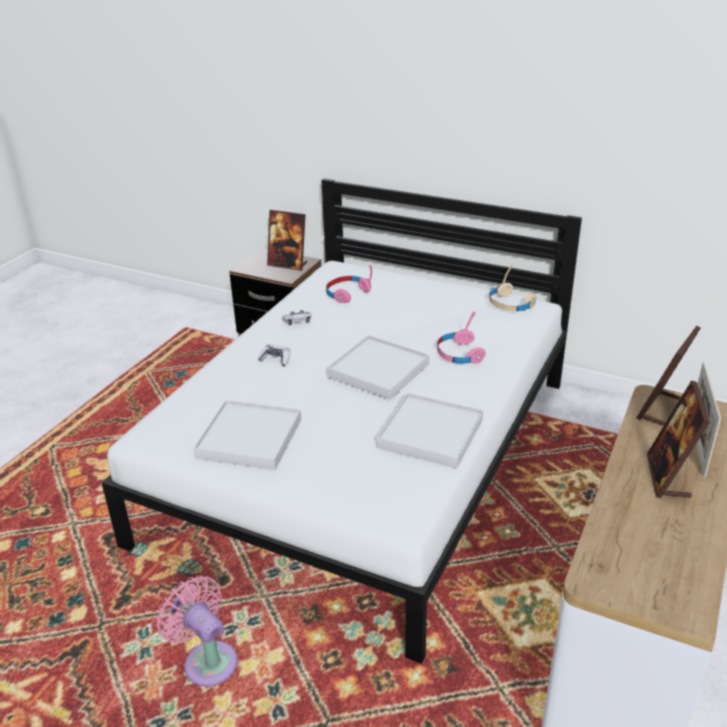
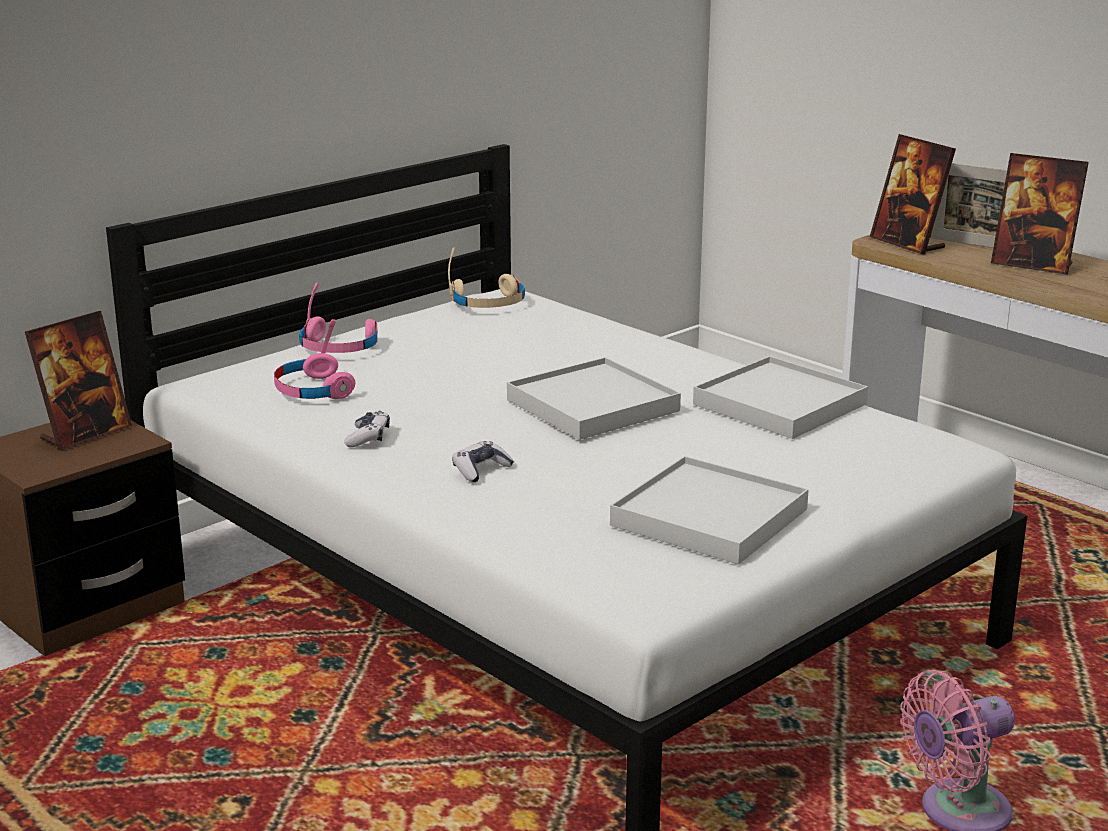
camera: 70 degrees left, 10 degrees down
pink headphones [437,311,486,364] -> pink headphones moved to [299,283,378,353]

